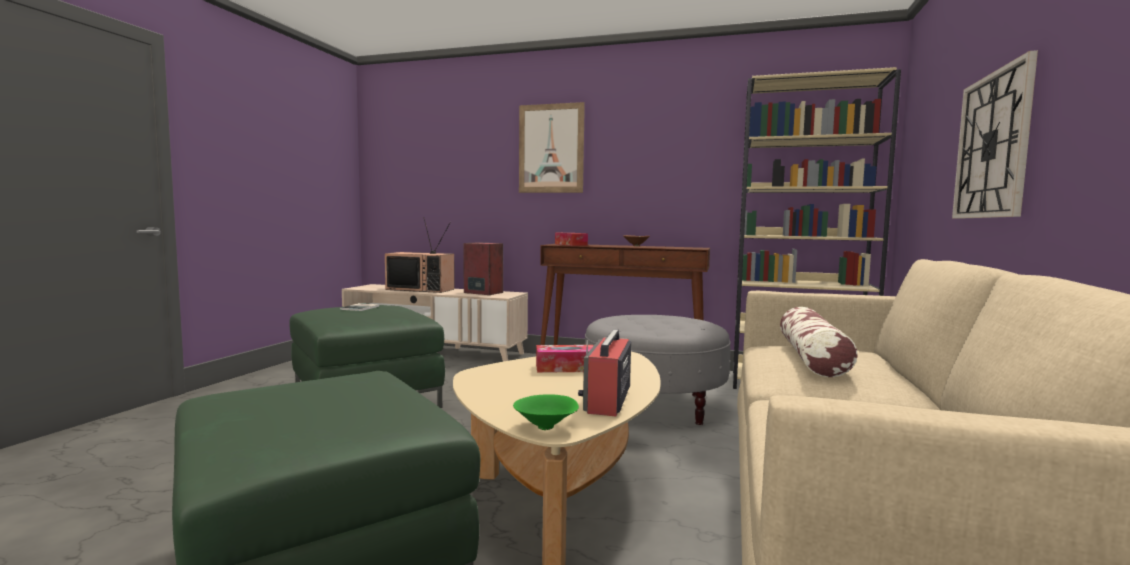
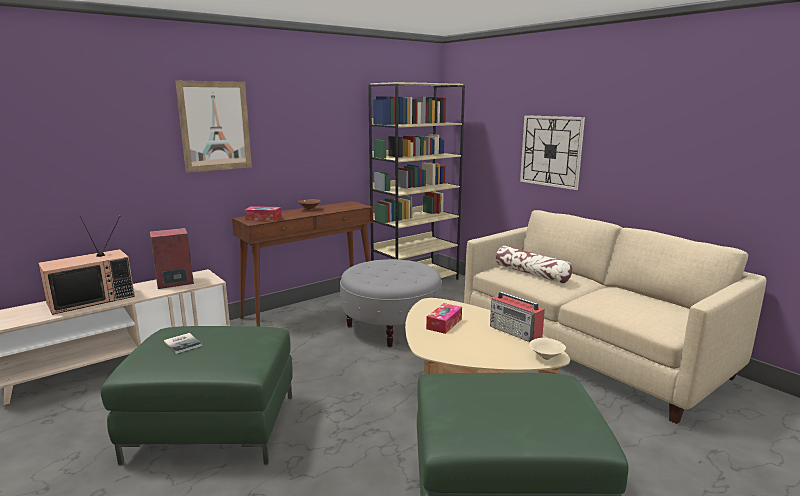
camera: 55 degrees left, 10 degrees up
green bowl [513,394,579,430] -> beige bowl [529,338,566,360]

